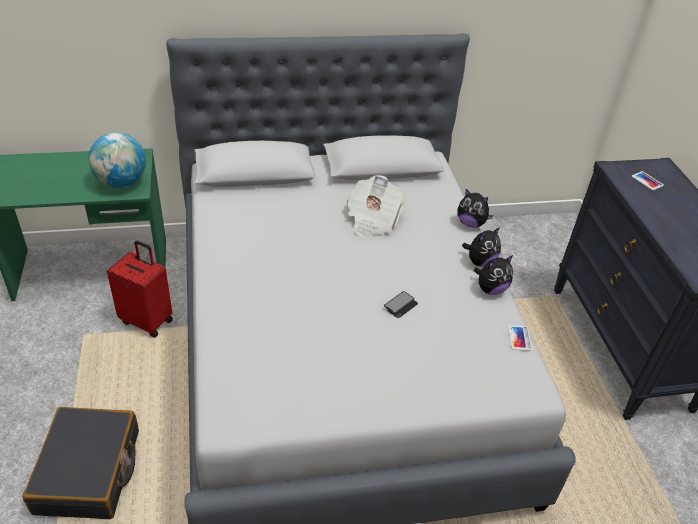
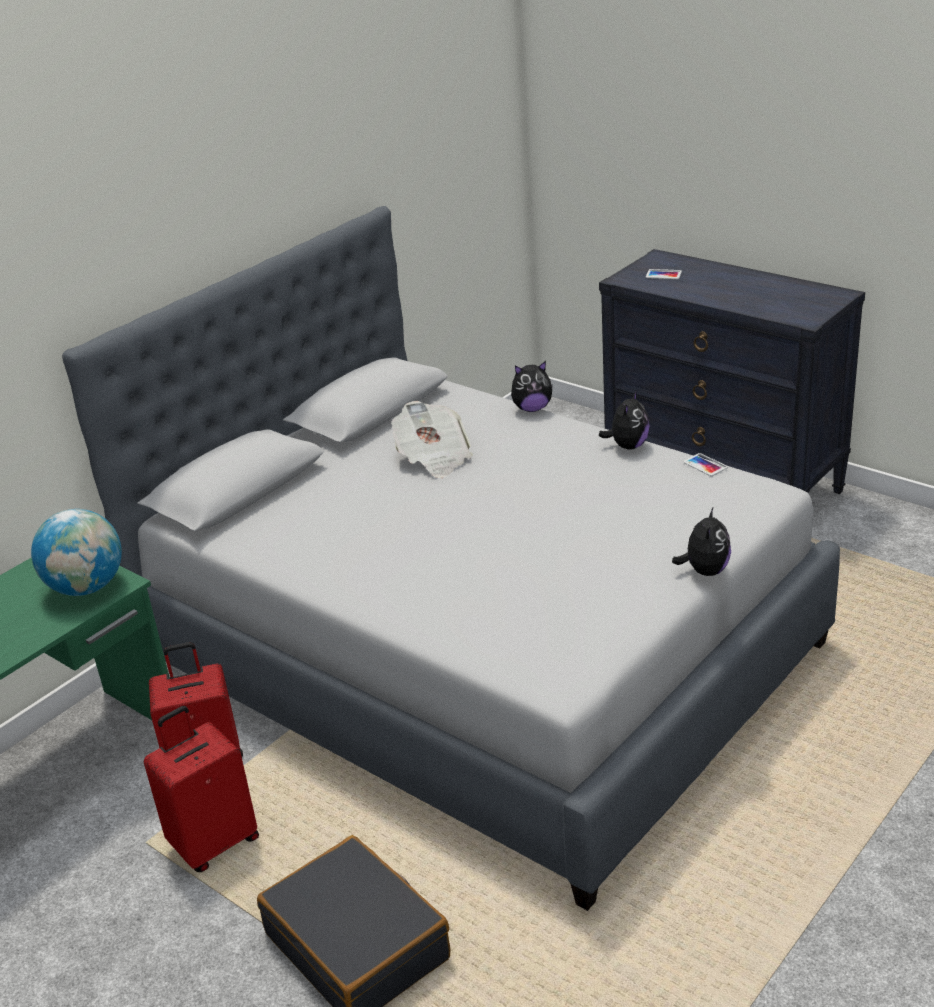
camera: 35 degrees left, 10 degrees down
phone [384,291,418,318] -> none
plush toy [462,227,501,267] -> plush toy moved to [672,506,731,576]
none -> red suitcase [144,706,259,872]

